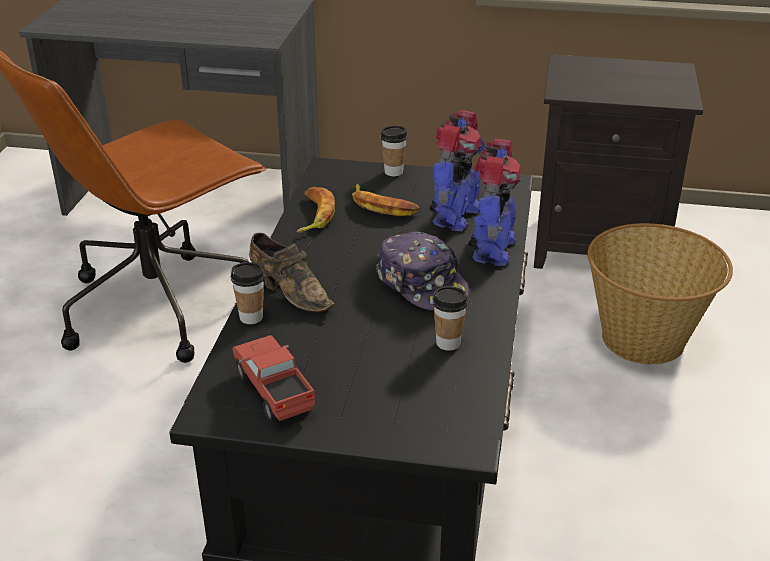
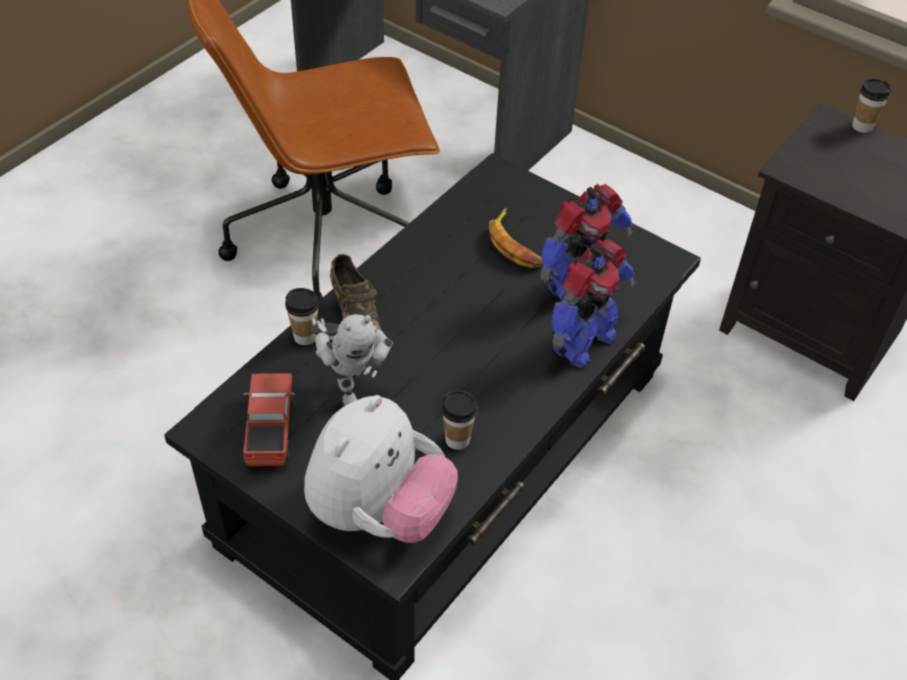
camera: 25 degrees right, 15 degrees up
banana [296,187,335,233] -> none
cap [376,232,469,311] -> none
cup [381,126,407,176] -> cup moved to [852,78,891,133]
basket [588,223,733,364] -> none
none -> plush toy [304,395,458,543]
none -> toy robot [312,314,393,407]

